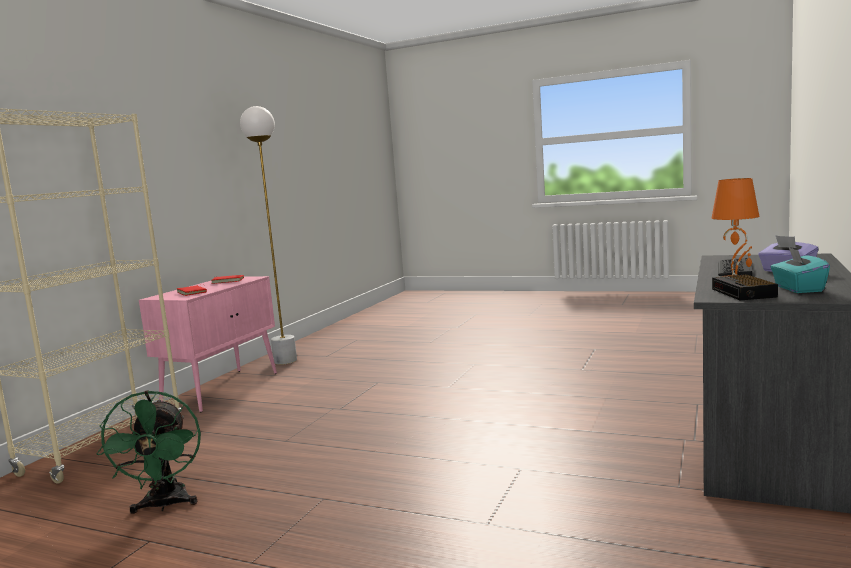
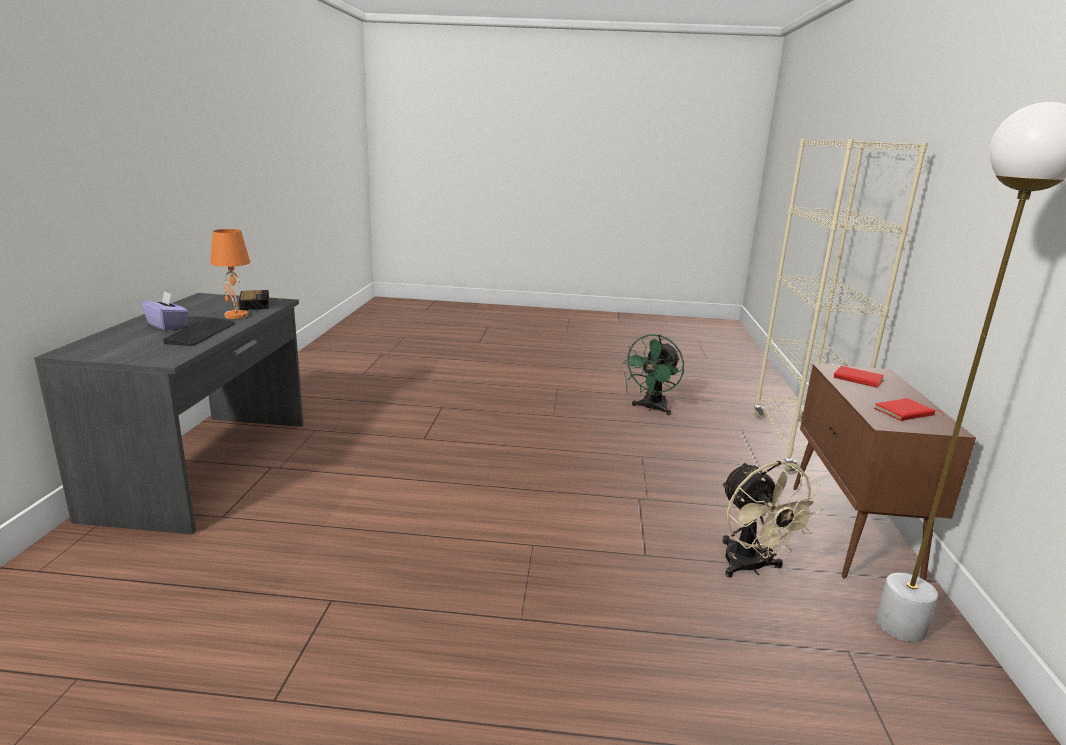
camera: 160 degrees right, 10 degrees up
green fan [97,390,201,514] -> green fan turned 120 degrees counterclockwise [622,334,684,415]
pink cabinet [139,276,277,412] -> brown cabinet [793,364,976,581]
turquoise tissue box [771,248,830,293] -> none
none -> beige fan [722,461,824,577]

